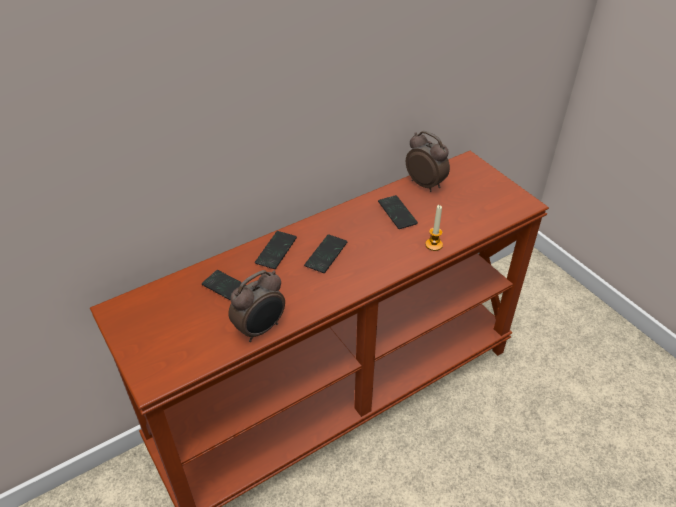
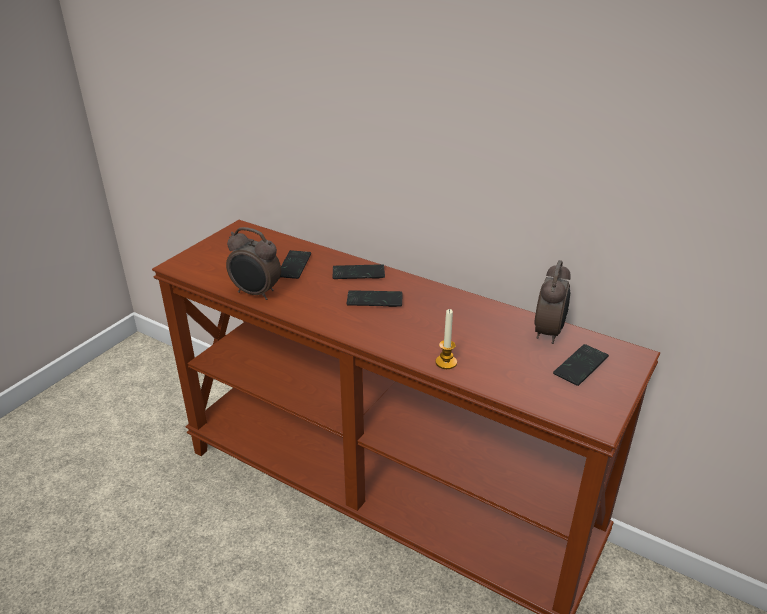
camera: 65 degrees right, 10 degrees down
phone [378,195,418,229] -> phone moved to [553,344,609,386]

